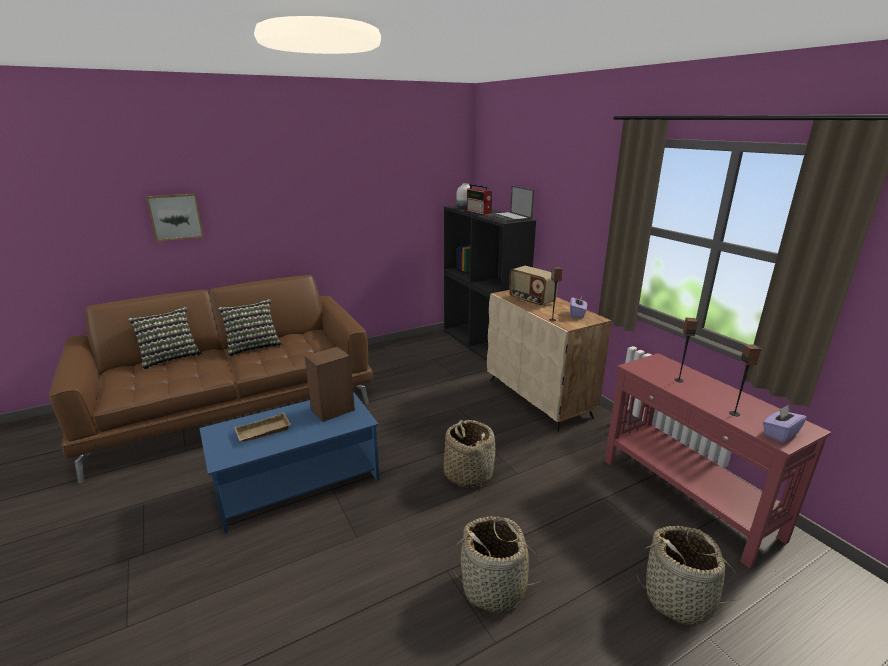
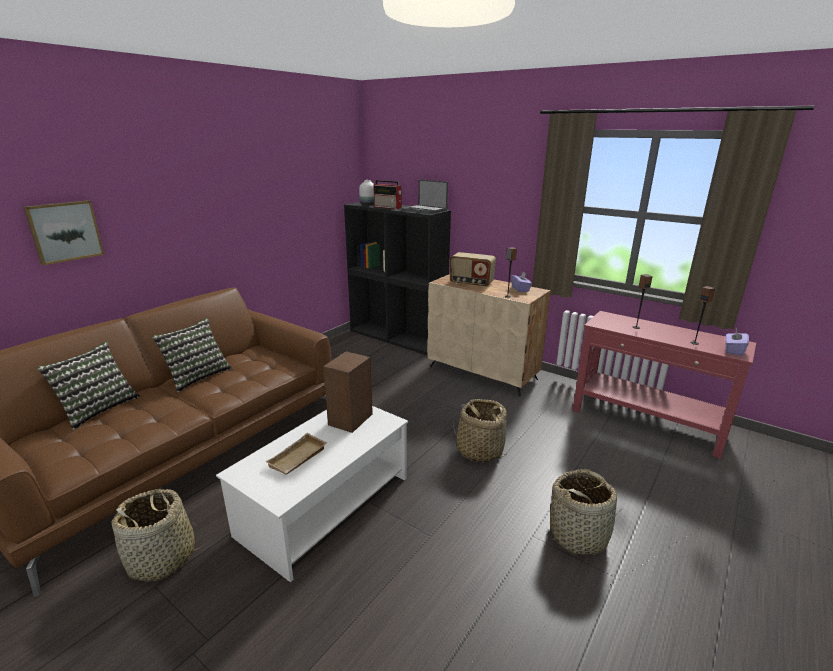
camera: 25 degrees left, 0 degrees up
blue coffee table [199,391,380,533] -> white coffee table [216,406,408,582]
basket [637,526,740,625] -> basket moved to [112,489,205,582]

